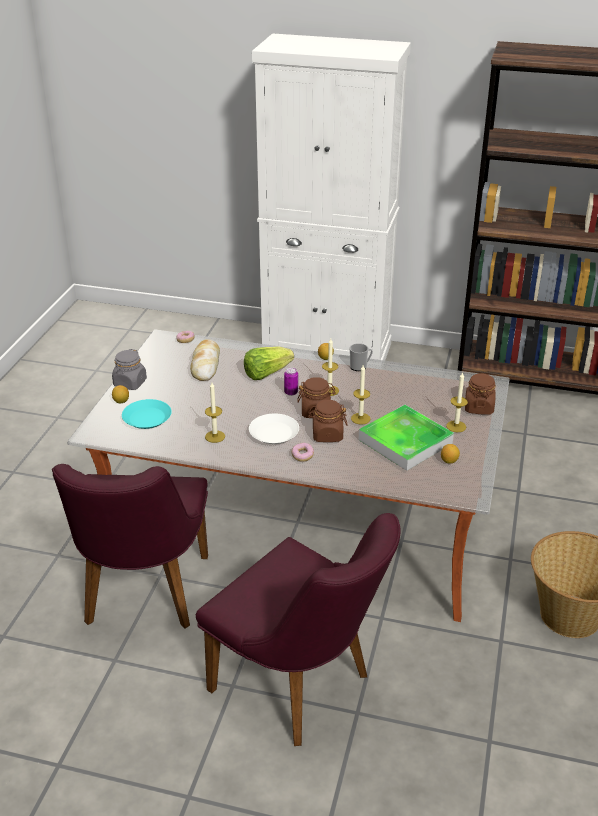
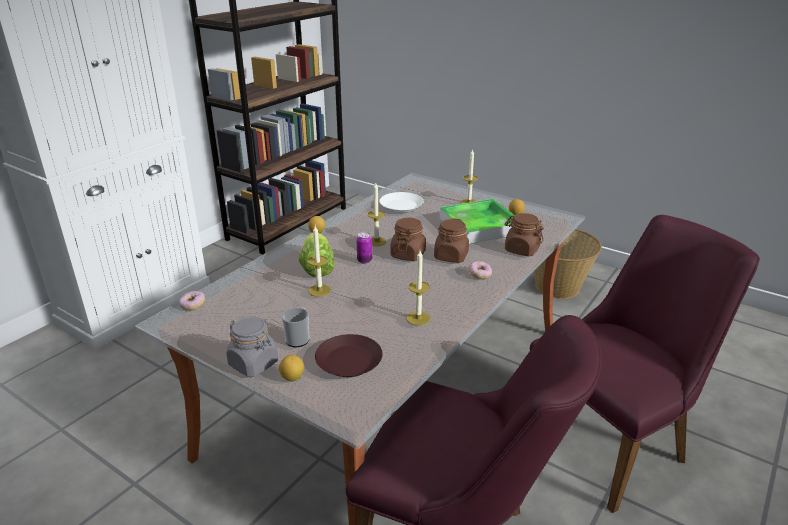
camera: 70 degrees left, 5 degrees down
turquoise plate [122,399,172,429] -> brown plate [315,334,383,377]
bread [190,339,220,381] -> none
white plate [249,414,299,444] -> white plate moved to [379,192,423,213]
mug [350,343,373,371] -> mug moved to [282,308,310,347]
candle [351,365,371,425] -> candle moved to [308,226,331,297]
brown jar [465,373,496,415] -> brown jar moved to [505,213,544,256]

